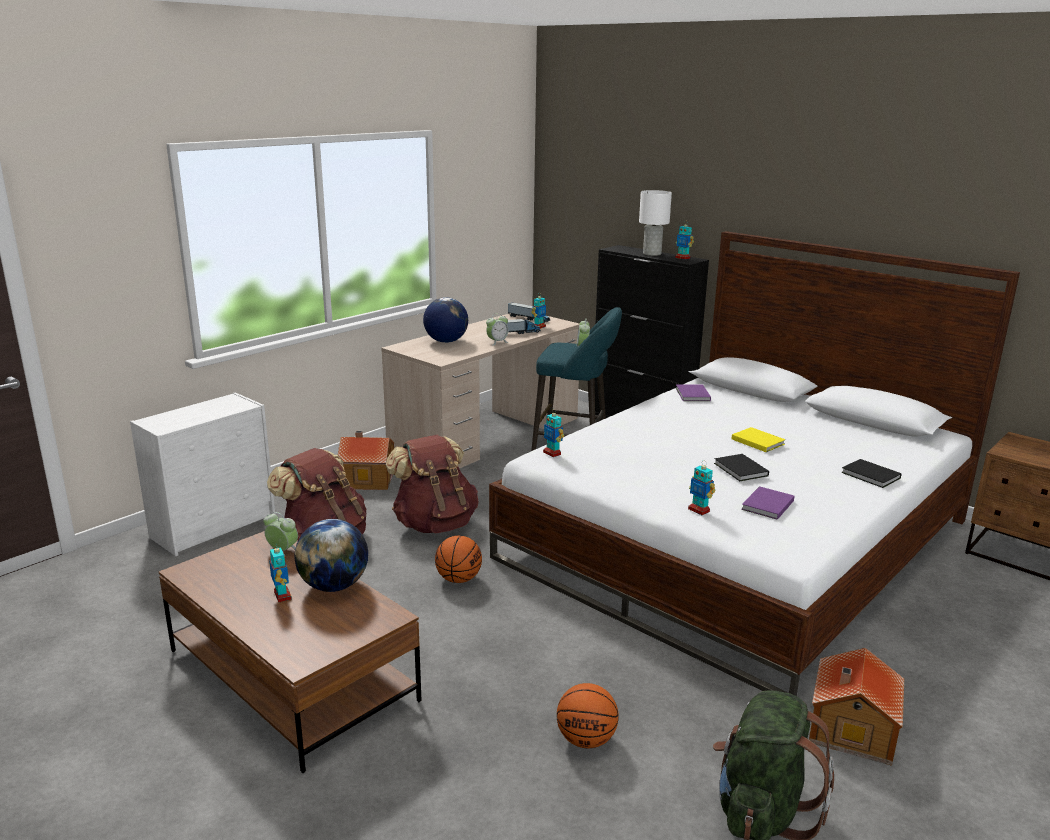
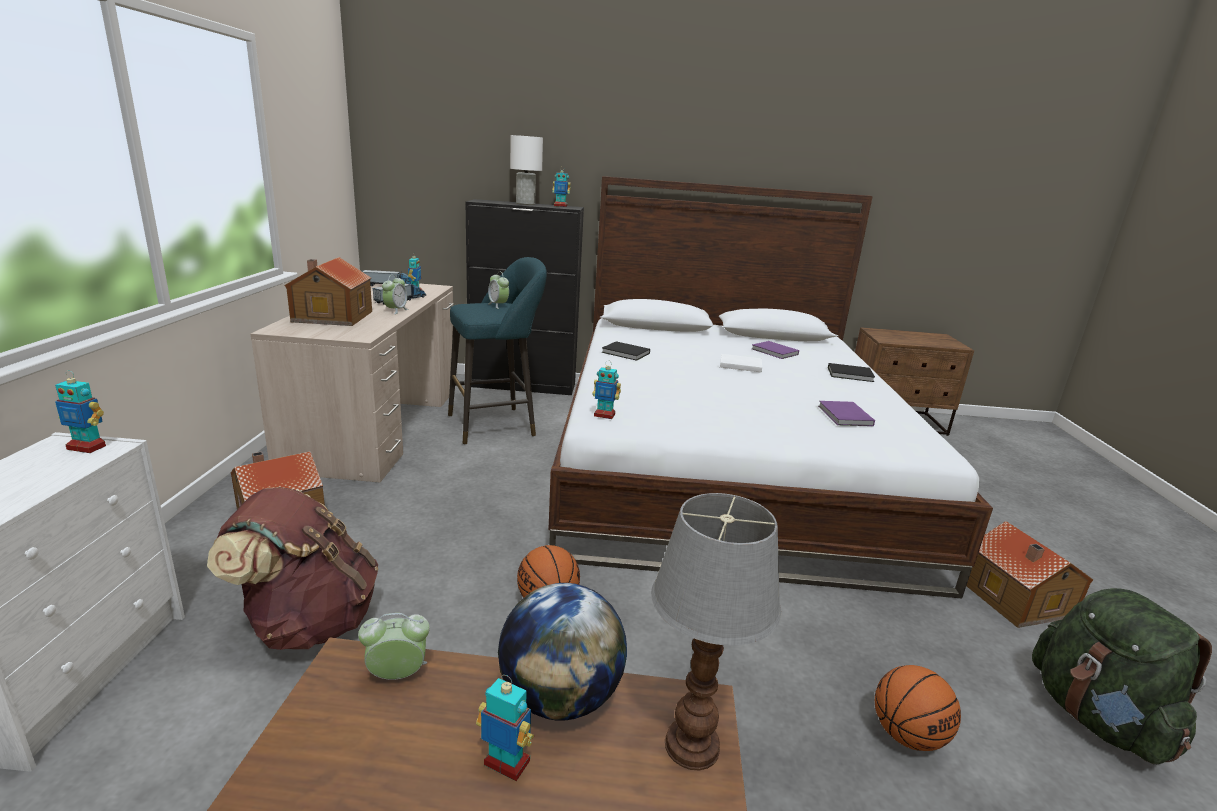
camera: 40 degrees left, 0 degrees up
brown backpack [386,435,479,533] -> none
globe [423,297,468,343] -> toy house [284,257,372,326]
purple book [676,385,711,401] -> purple book moved to [752,341,799,359]
toy robot [688,461,715,515] -> toy robot moved to [55,370,106,453]
black book [714,454,769,481] -> black book moved to [602,341,650,361]
yellow book [731,427,786,452] -> white book [720,354,762,373]
none -> table lamp [651,493,781,770]

